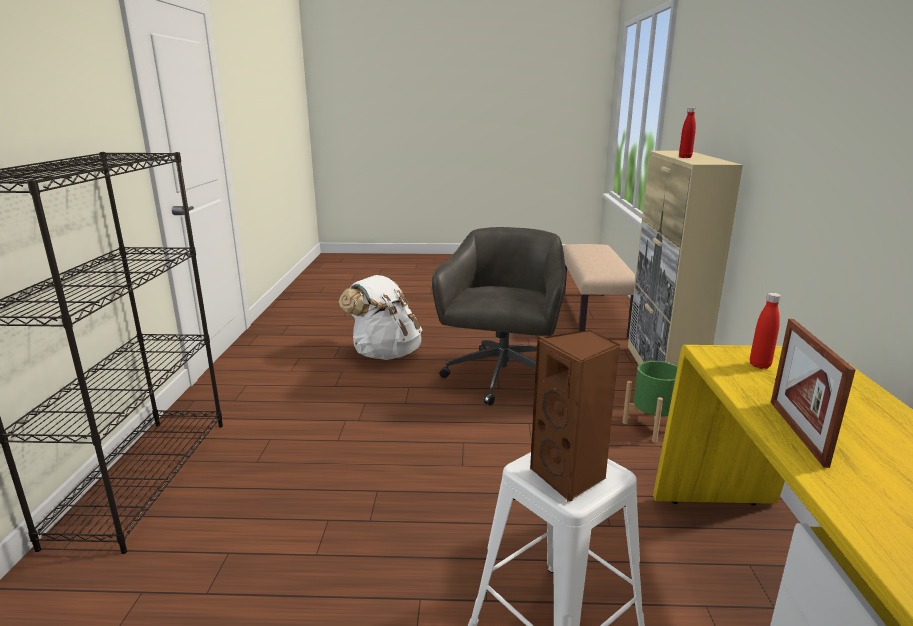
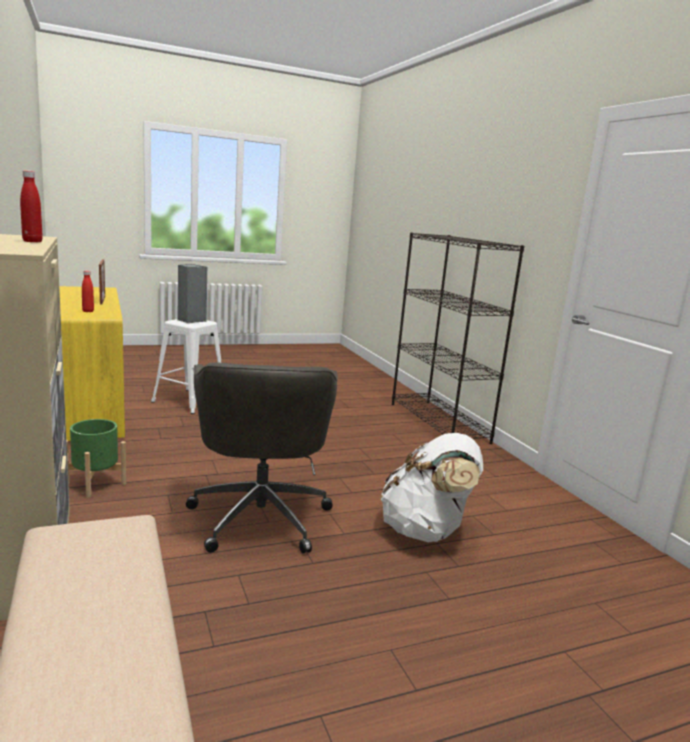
camera: 155 degrees right, 5 degrees down
brown speaker [530,330,620,502] -> grey speaker [177,264,208,323]

